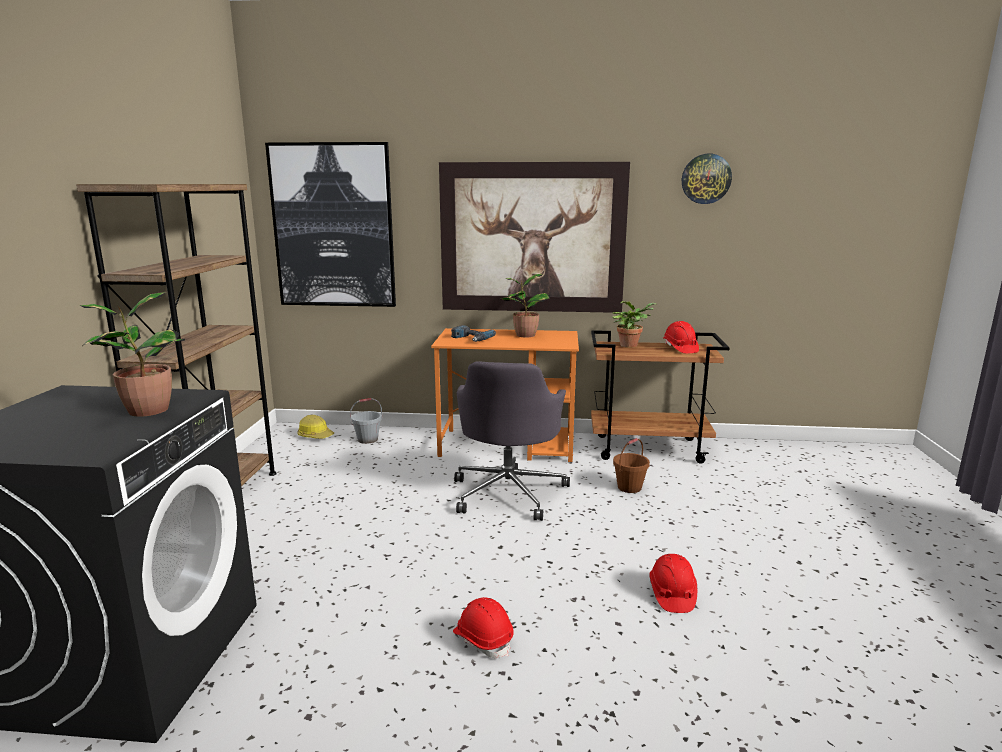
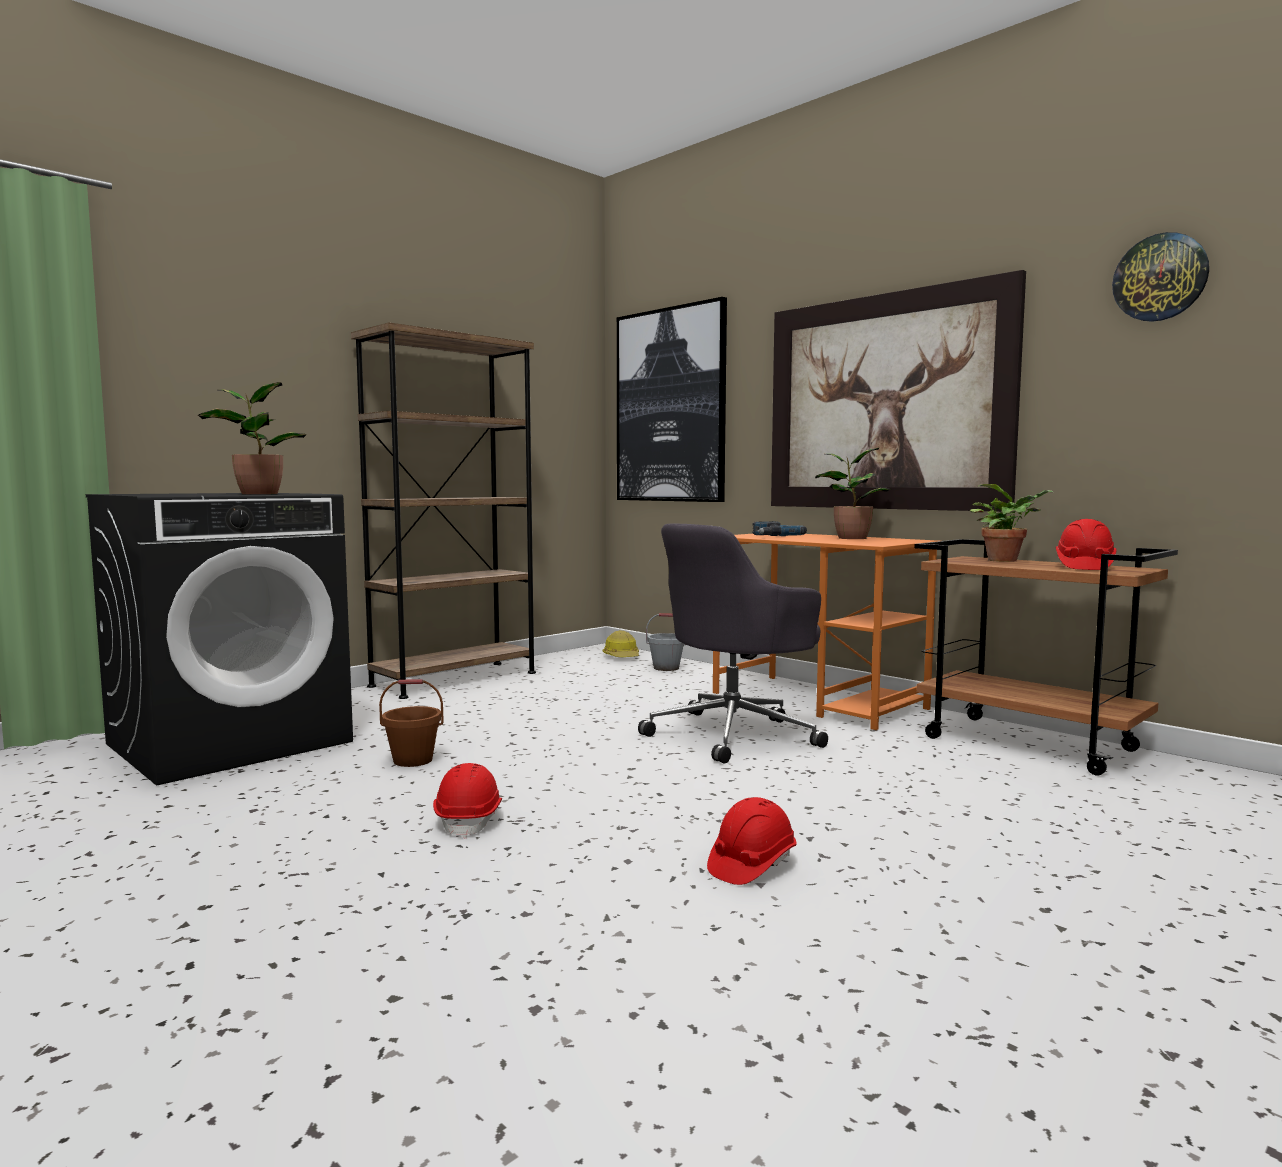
camera: 40 degrees right, 10 degrees down
brown bucket [613,438,650,493] -> brown bucket moved to [379,679,444,767]

